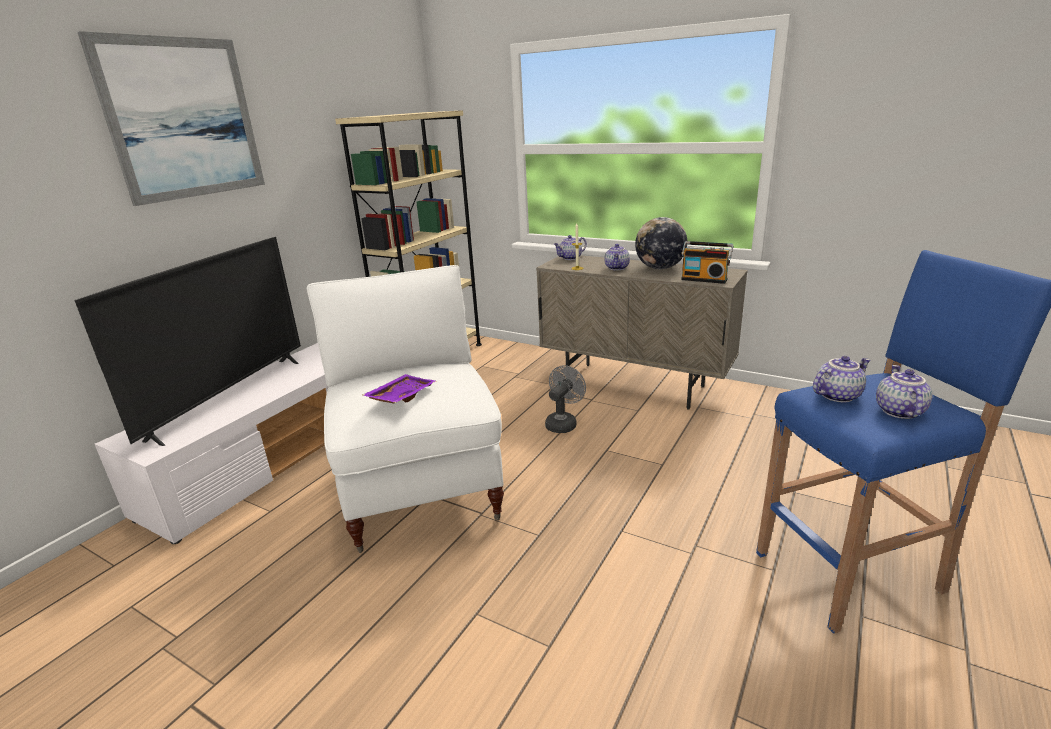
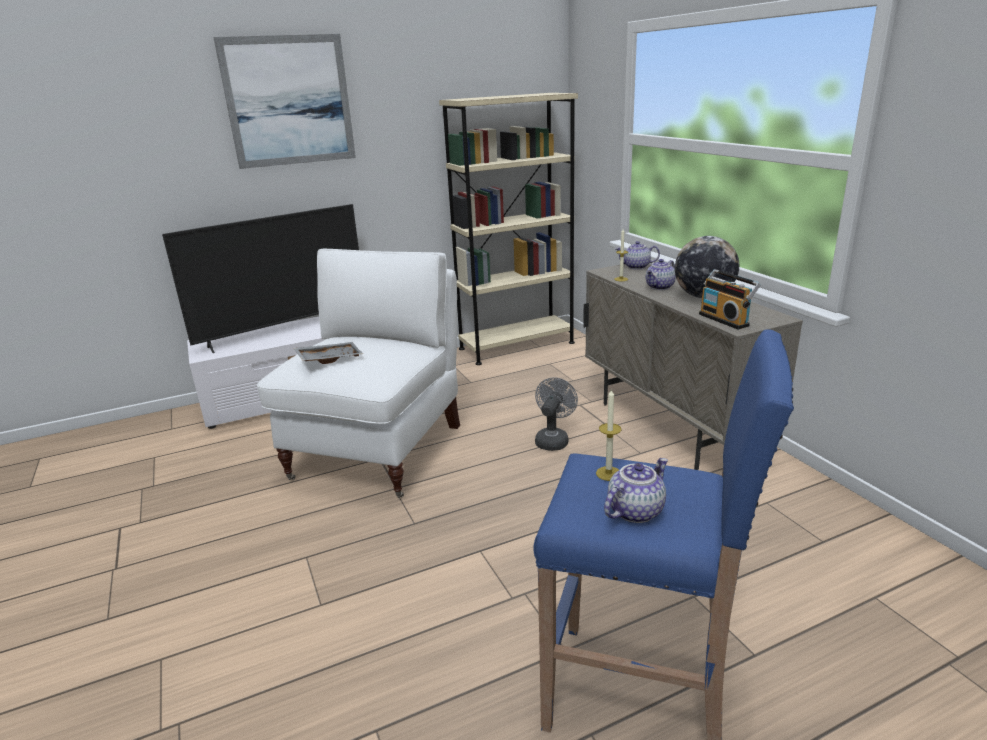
camera: 35 degrees right, 0 degrees up
purple tray [363,374,437,403] -> grey tray [294,342,363,364]
grey fan [545,365,586,433] -> grey fan turned 45 degrees counterclockwise [535,377,578,451]
teapot [813,356,870,402] -> candle [596,388,622,481]

